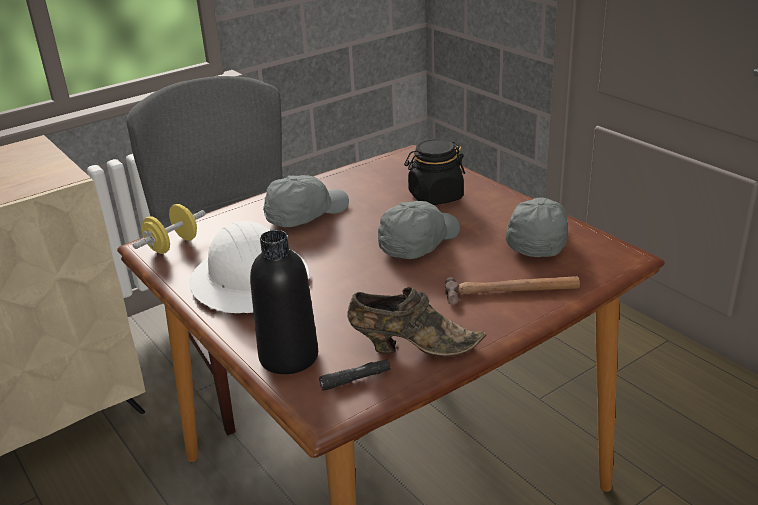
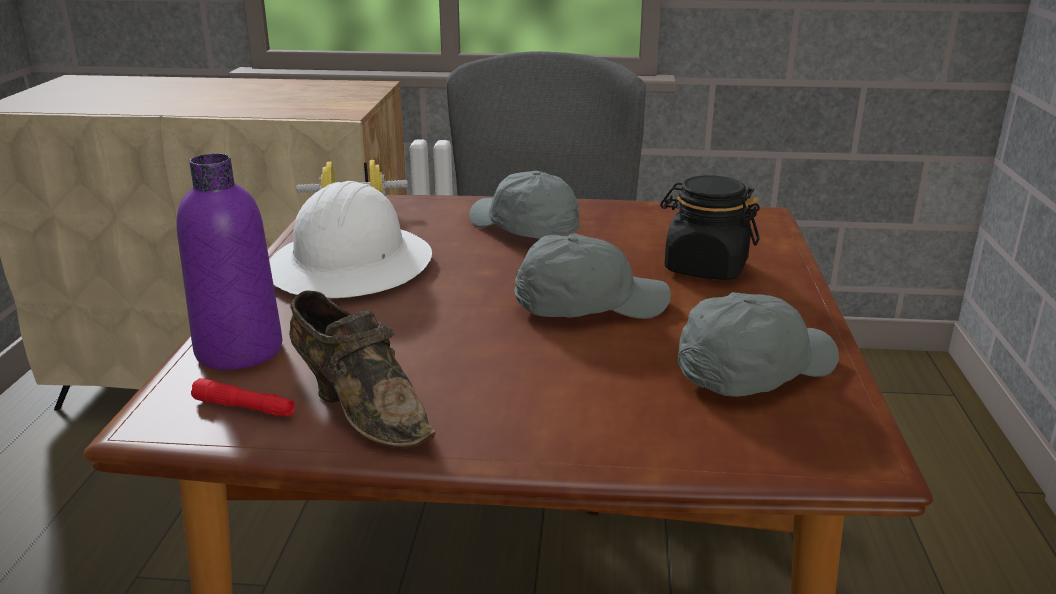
camera: 40 degrees right, 5 degrees down
black bottle [250,230,318,374] -> purple bottle [176,154,282,370]
grey cap [263,175,349,227] -> grey cap turned 135 degrees counterclockwise [469,171,579,239]
black flashlight [319,359,390,391] -> red flashlight [191,378,295,417]
hammer [445,276,580,305] -> none

